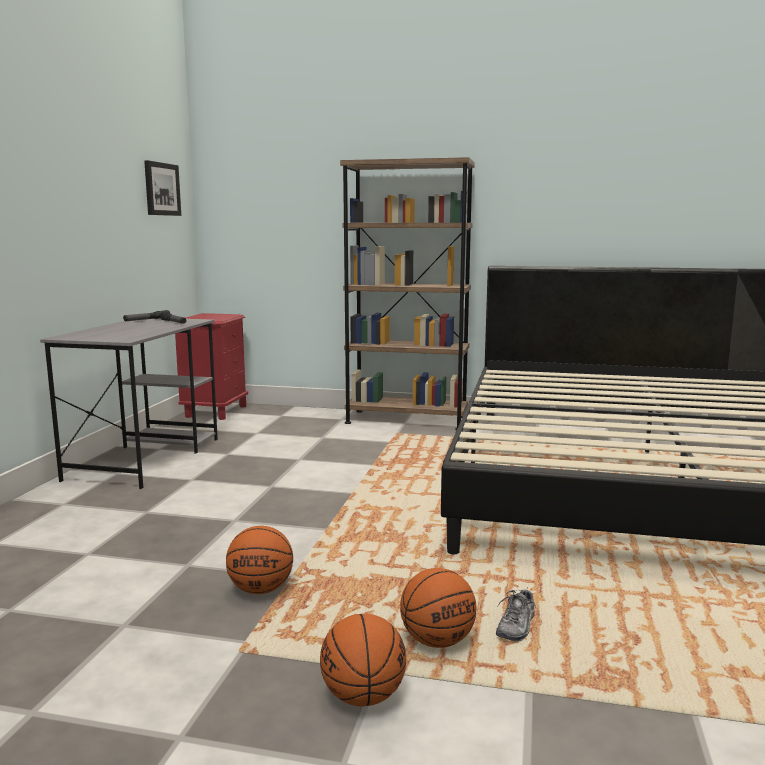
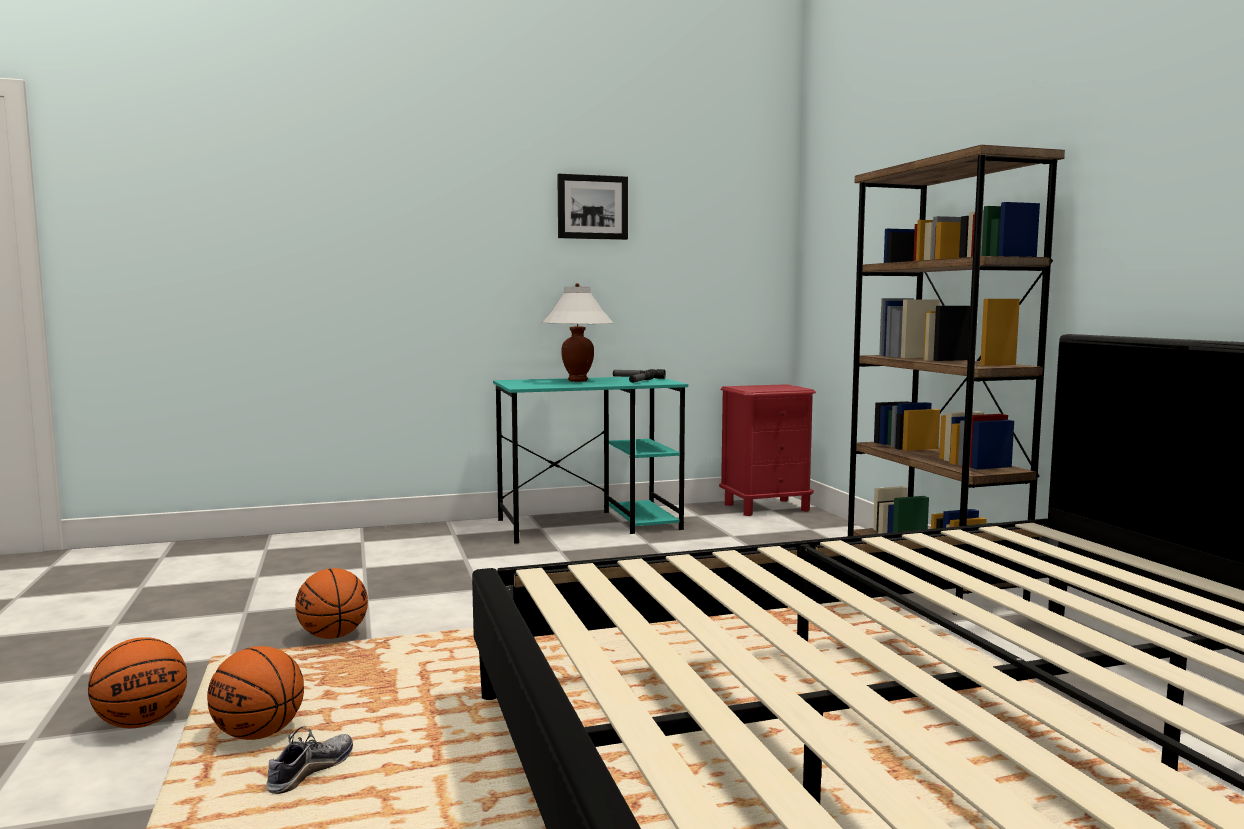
camera: 60 degrees right, 5 degrees down
grey desk [40,319,218,489] -> turquoise desk [493,377,688,544]
picture [144,160,181,216] -> picture moved to [557,174,628,240]
shoe [496,590,536,642] -> shoe turned 120 degrees clockwise [266,726,353,794]
none -> white table lamp [542,283,614,382]

